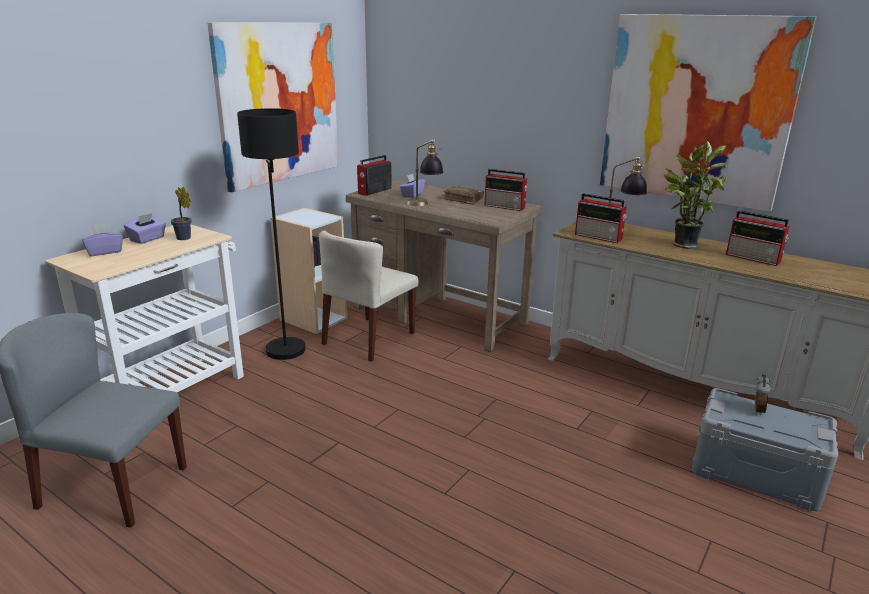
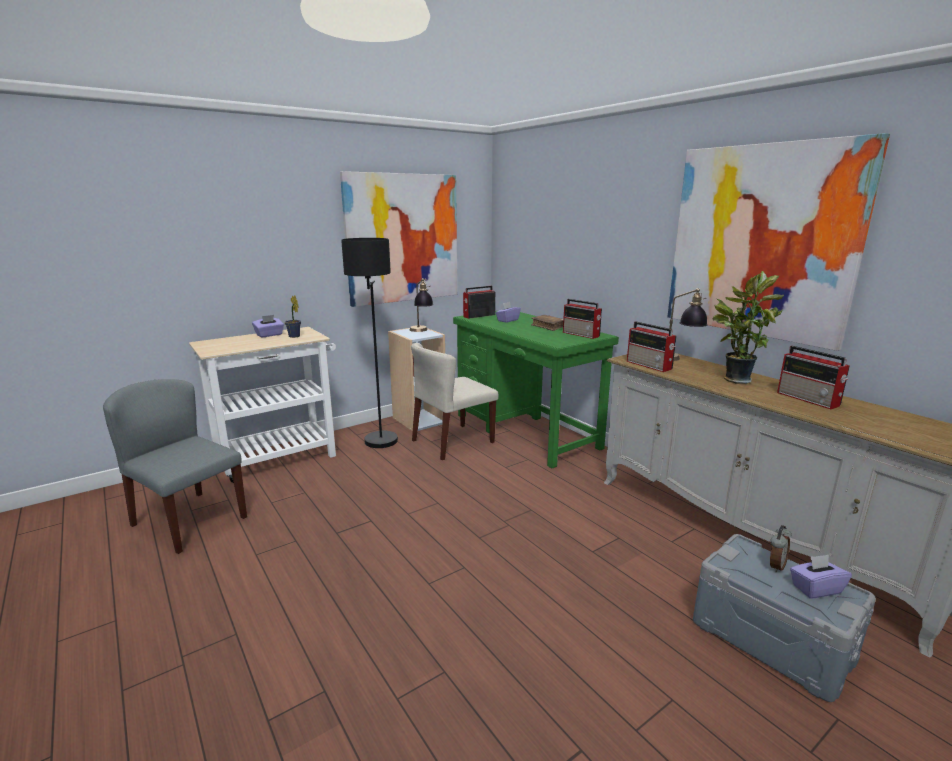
camera: 20 degrees right, 5 degrees down
purple tissue box [82,223,123,256] -> purple tissue box moved to [790,555,852,598]
brown desk [346,180,542,352] -> green desk [453,310,619,468]
table lamp [406,140,443,206] -> table lamp moved to [410,278,433,332]

